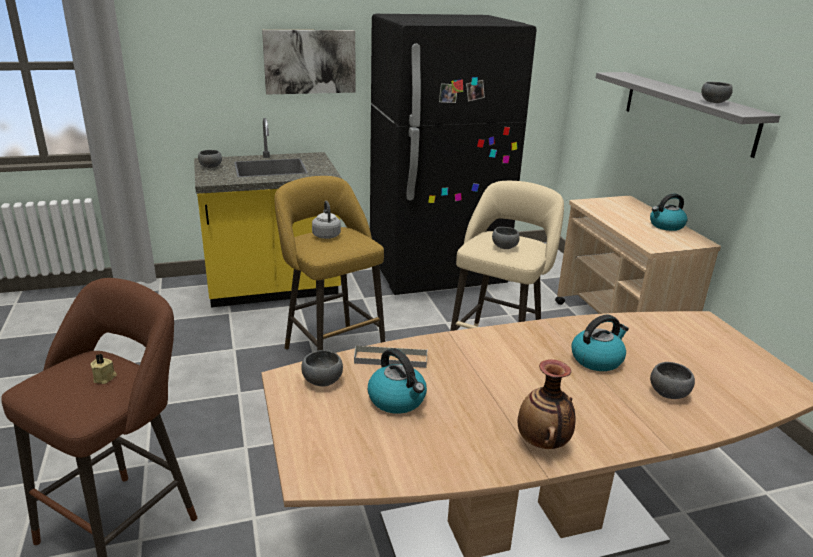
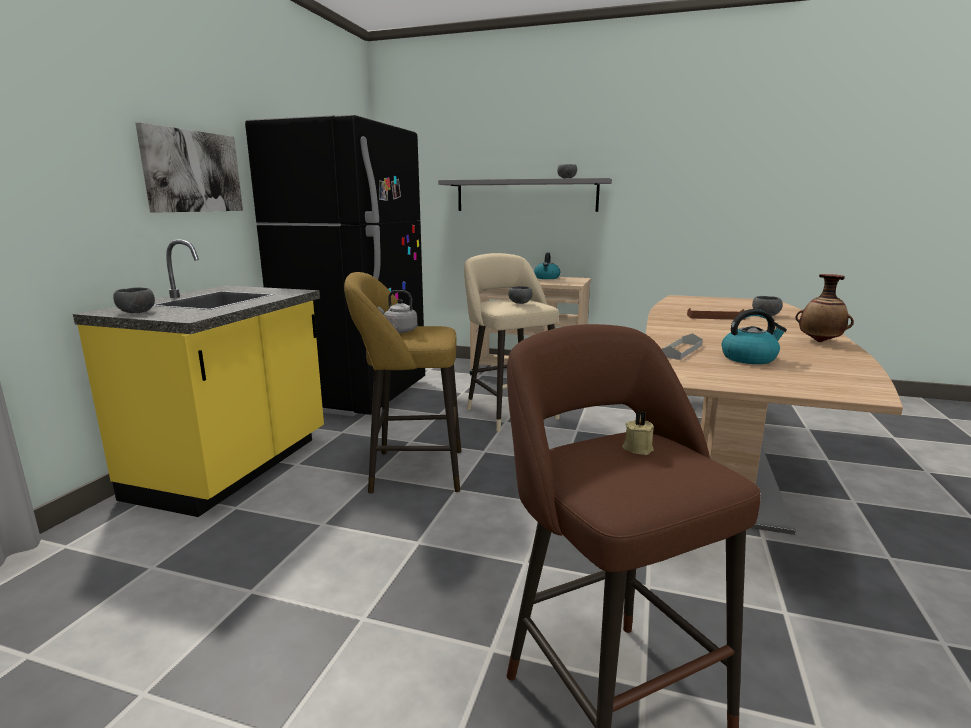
camera: 55 degrees left, 10 degrees down
grey bowl [301,350,343,387] -> none
kettle [571,315,629,371] -> brown tray [687,308,746,320]

